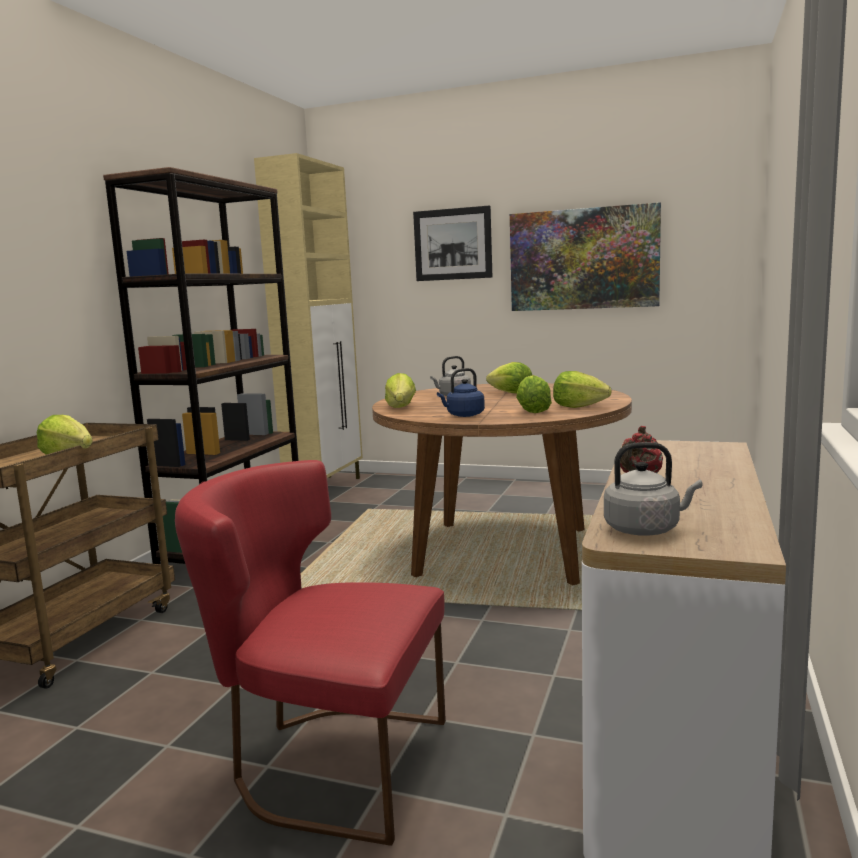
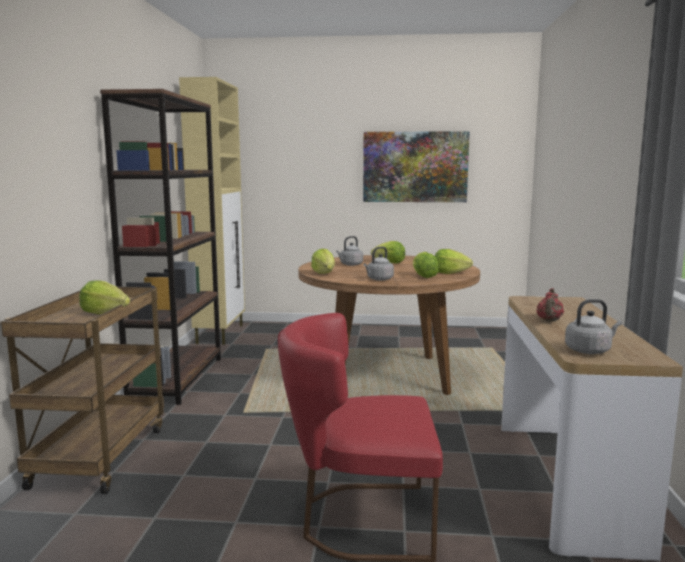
camera: 15 degrees left, 0 degrees up
picture [413,205,492,281] -> none
blue kettle [437,368,485,417] -> grey kettle [363,246,394,281]

